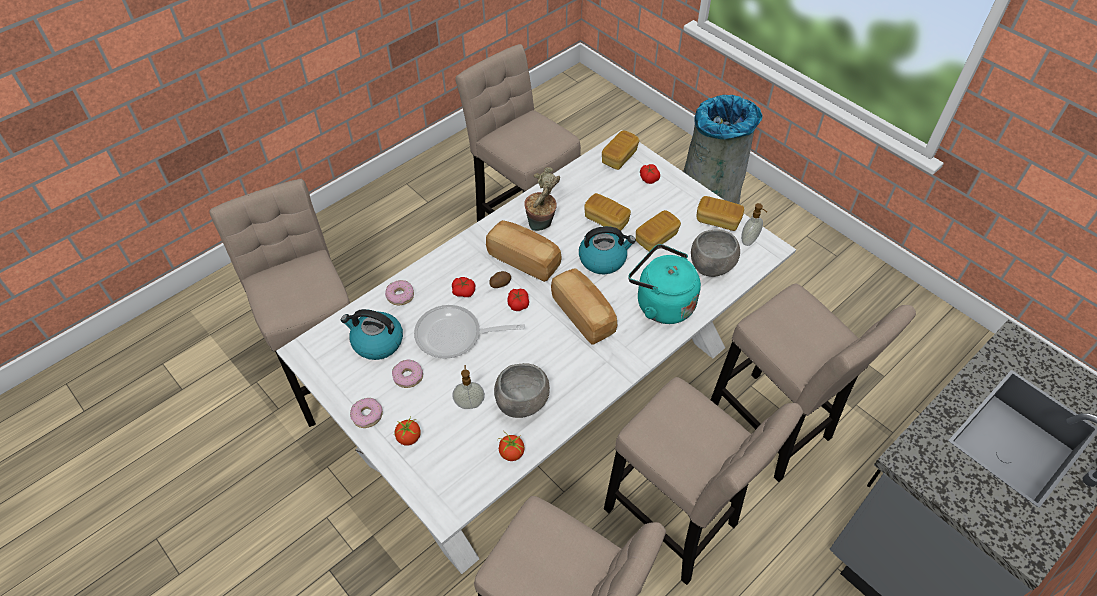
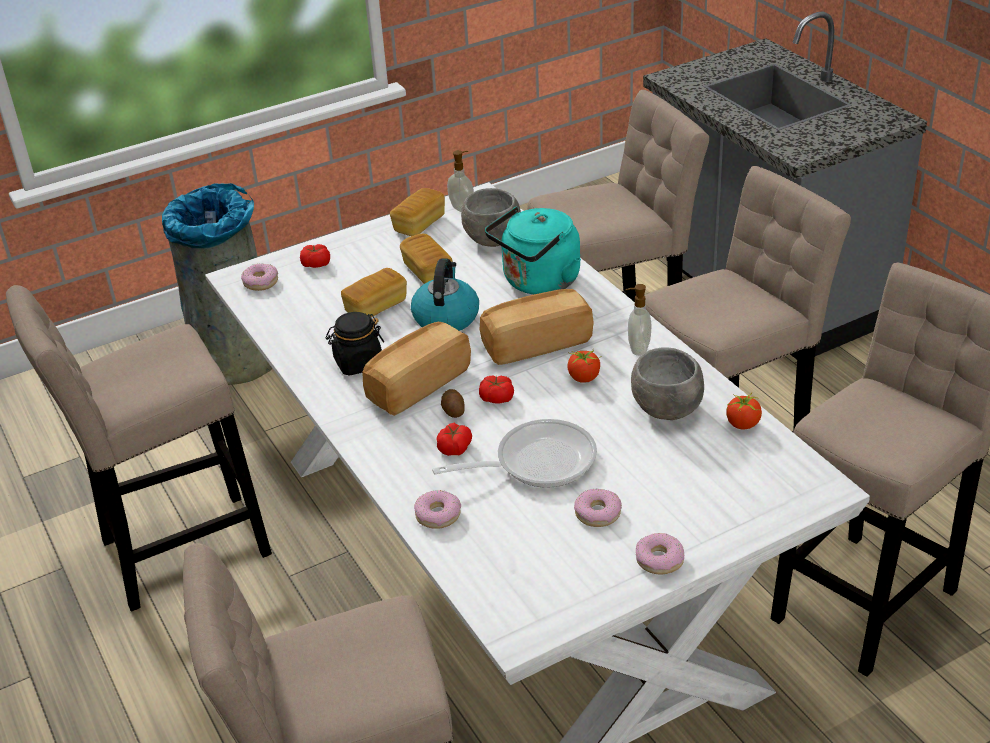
camera: 75 degrees left, 15 degrees down
kettle [341,309,403,360] -> none
tomato [393,416,421,446] -> tomato moved to [568,348,600,383]
frying pan [414,305,525,359] -> frying pan turned 120 degrees counterclockwise [432,419,597,488]
soap dispenser [452,365,485,409] -> soap dispenser moved to [626,284,651,356]
potted plant [524,167,560,231] -> black jar [325,312,384,375]
bread [602,131,639,170] -> donut [241,264,278,291]

